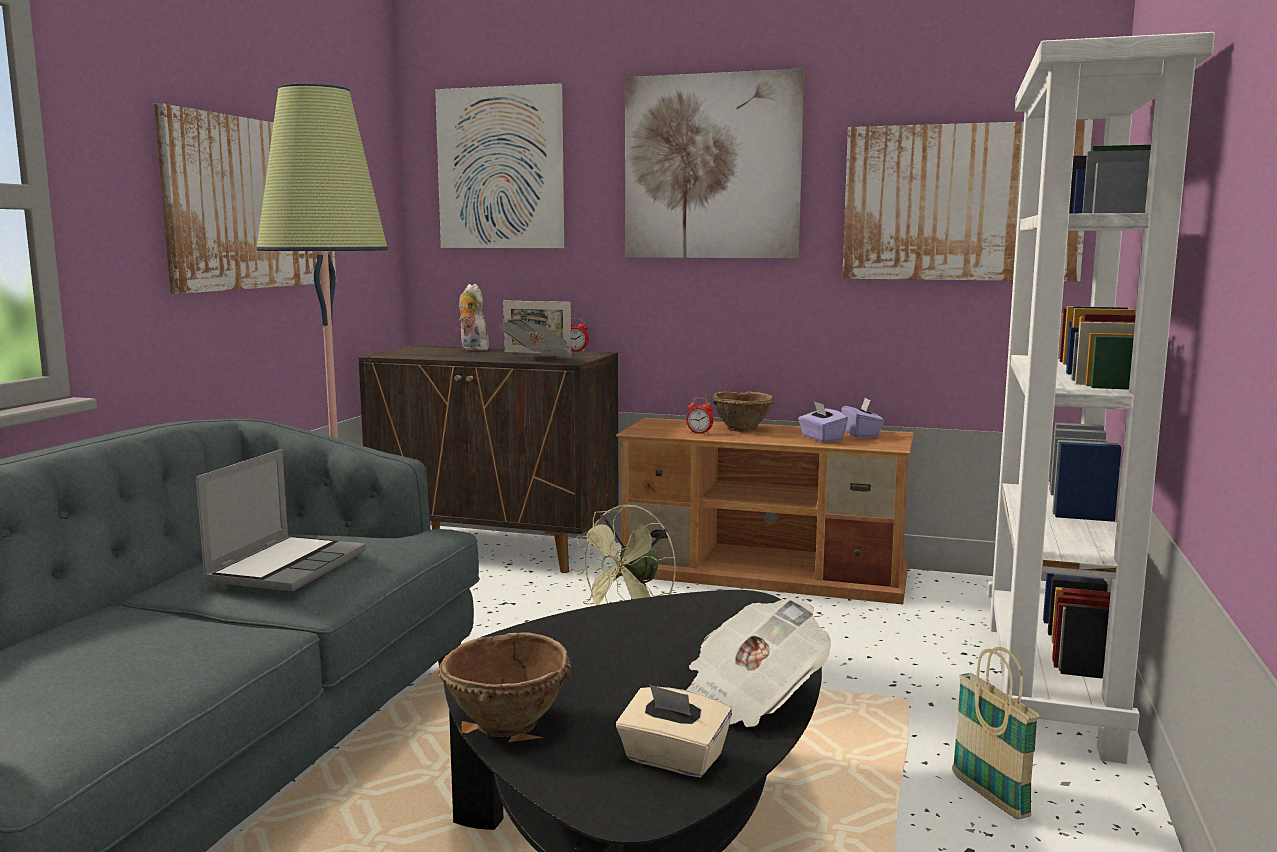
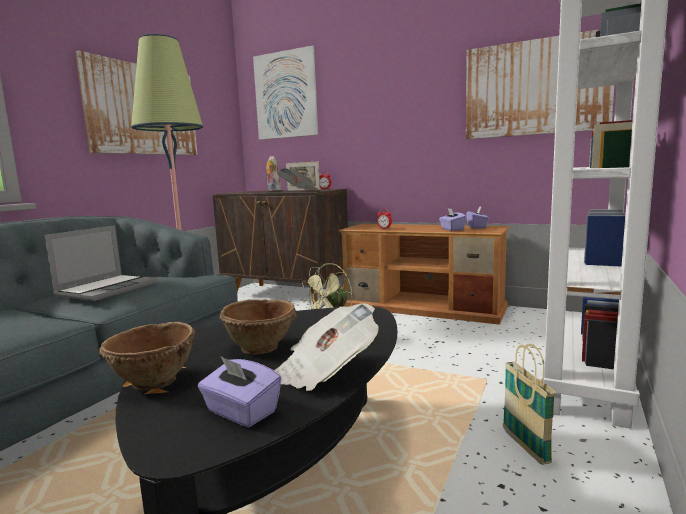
camera: 10 degrees right, 0 degrees up
beige tissue box [616,684,732,778] -> purple tissue box [198,356,281,427]
picture [625,69,804,259] -> none
brown bowl [713,392,774,432] -> brown bowl moved to [219,299,297,355]

